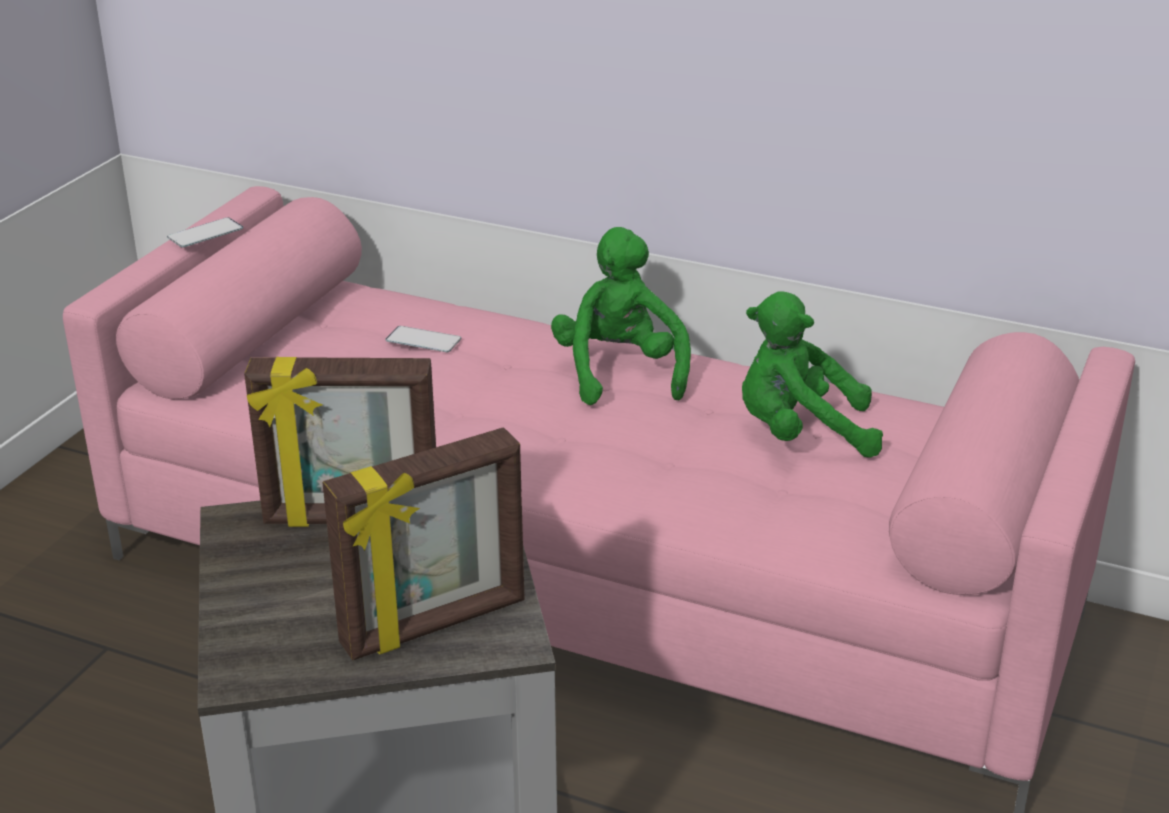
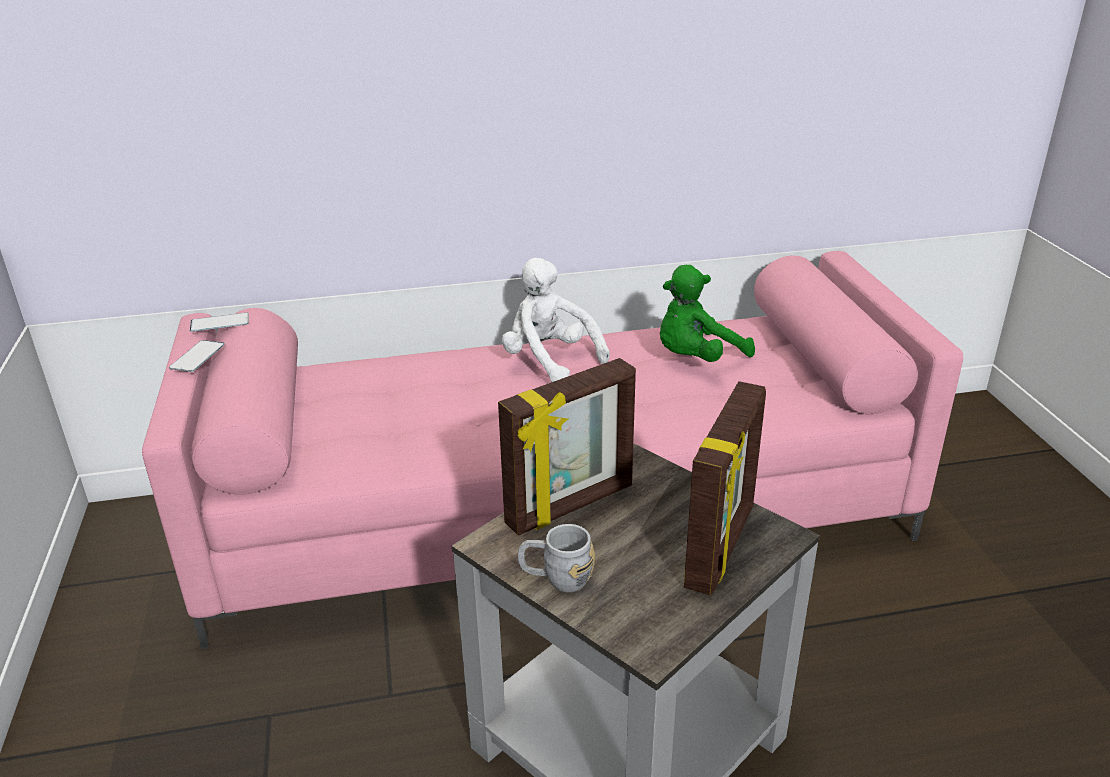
camera: 35 degrees left, 0 degrees up
phone [385,326,461,352] -> phone moved to [190,312,249,332]
green plush toy [551,227,691,405] -> white plush toy [502,258,610,382]
none -> grey mug [518,524,595,592]

